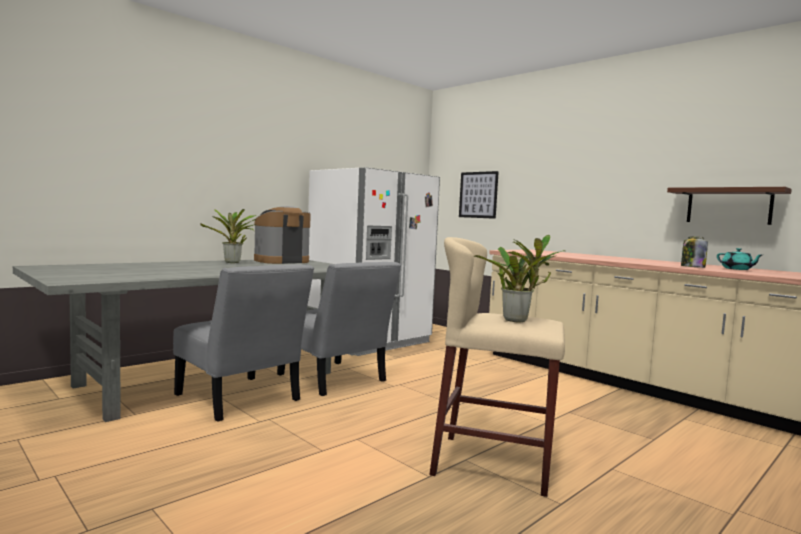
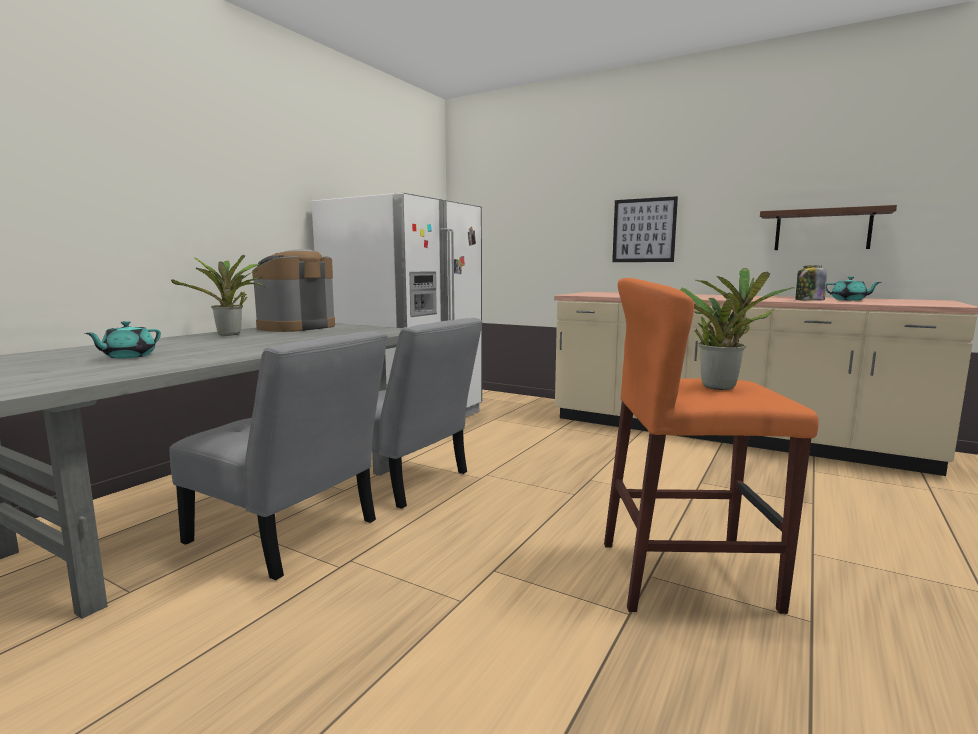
camera: 15 degrees left, 5 degrees up
beige stool [429,237,565,497] -> orange stool [604,278,818,614]
picture [459,171,499,219] -> picture moved to [612,196,678,262]
none -> turquoise teapot [85,321,161,359]

